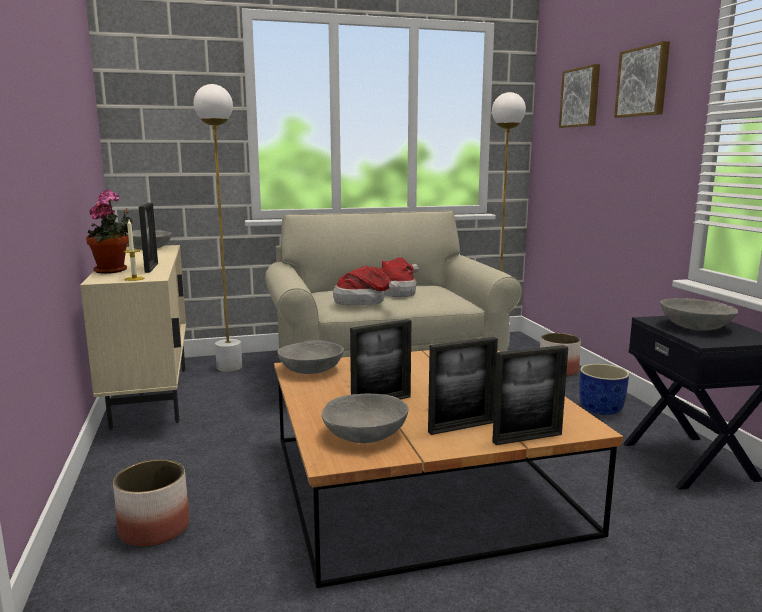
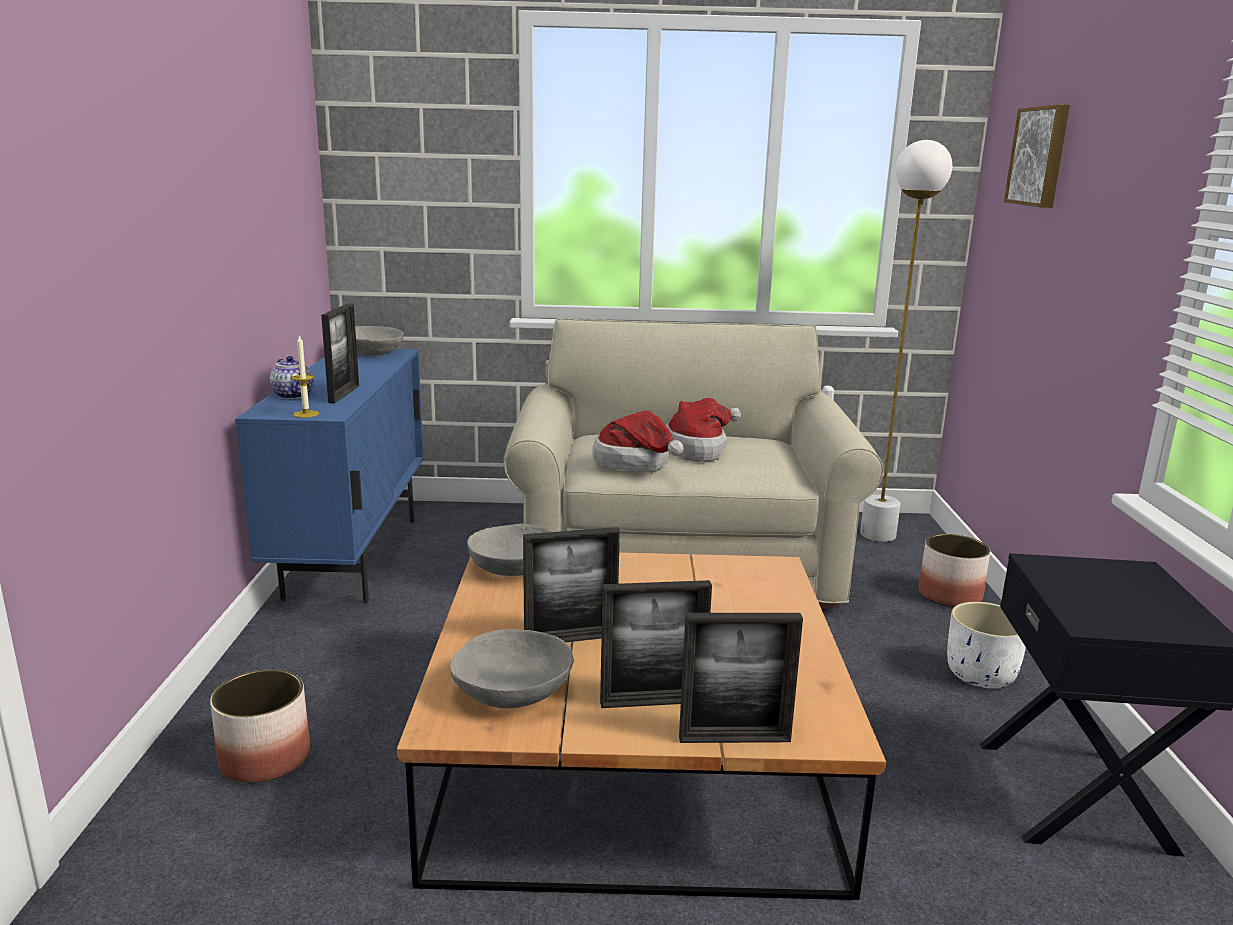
camera: 15 degrees right, 5 degrees up
beige cabinet [80,245,186,430] -> blue cabinet [235,349,424,603]
potted plant [86,189,134,274] -> teapot [270,356,314,399]
white floor lamp [194,84,242,372] -> none
blue planter [579,364,629,415] -> white planter [947,602,1026,688]
picture [614,41,670,118] -> none
grey bowl [660,298,738,331] -> none

